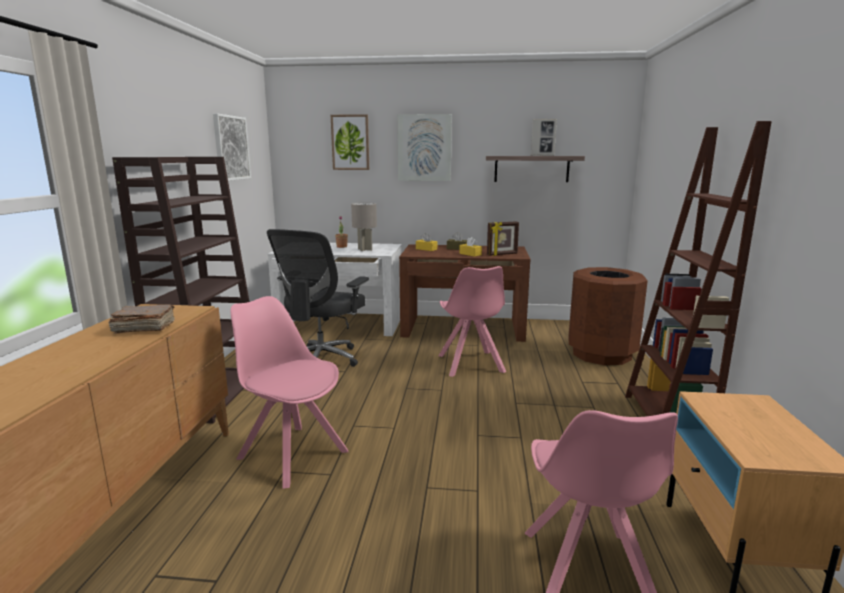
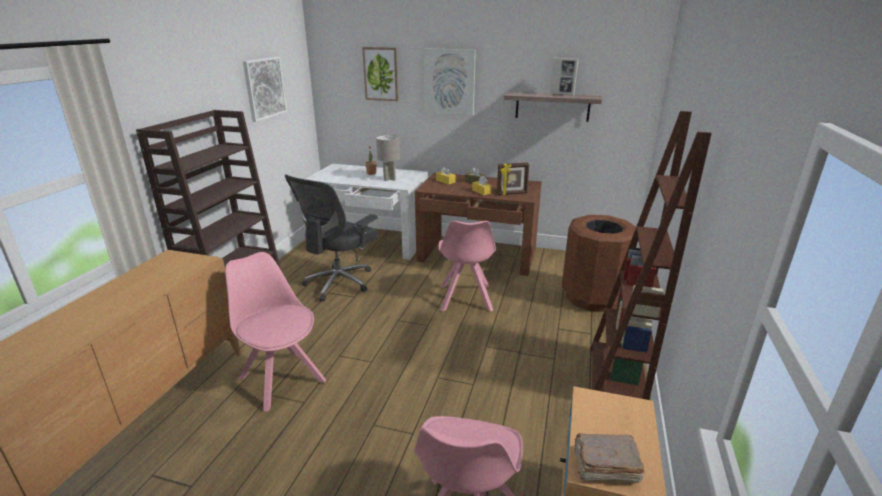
camera: 10 degrees right, 10 degrees up
brown book [108,304,175,334] -> brown book moved to [574,433,644,483]

